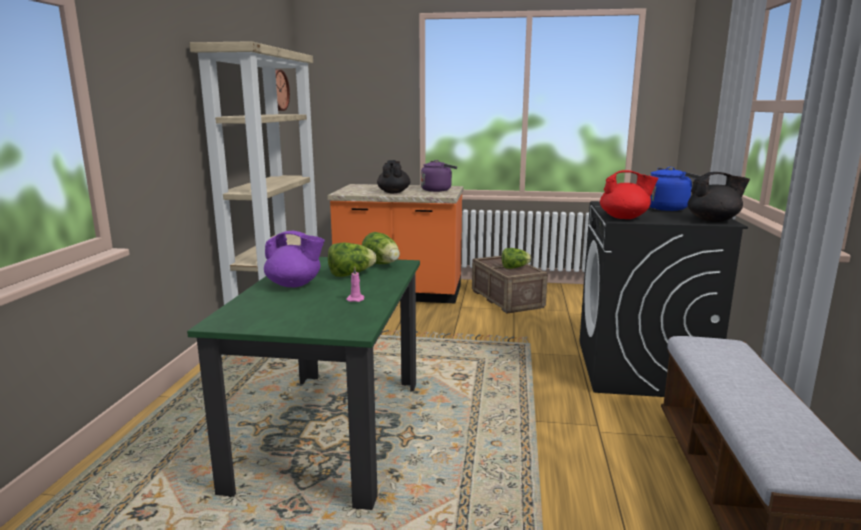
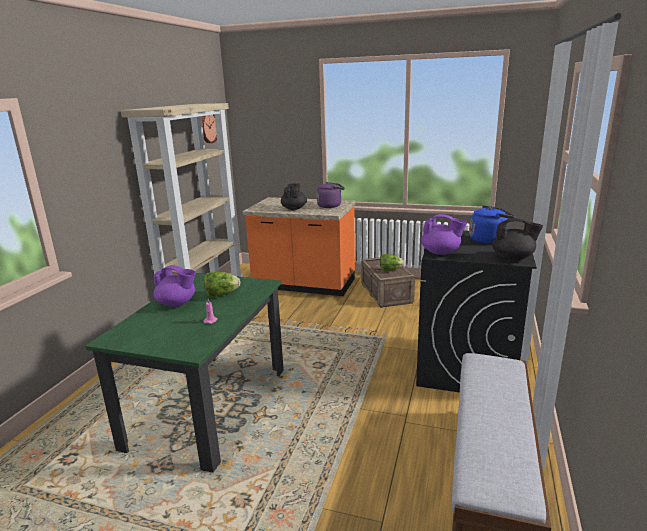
camera: 10 degrees right, 5 degrees up
lettuce [362,232,400,264] -> none
red teapot [600,170,659,219] -> purple teapot [421,214,467,255]

